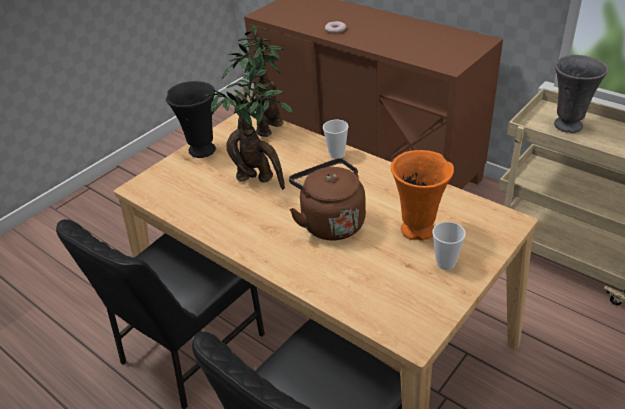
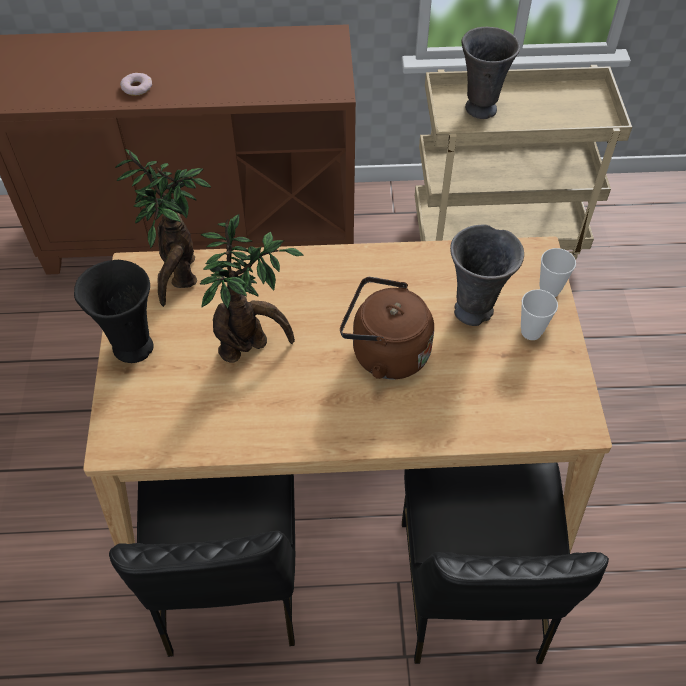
camera: 45 degrees left, 15 degrees up
cup [323,120,348,159] -> cup moved to [540,248,576,297]
orange vase [391,150,454,241] -> grey vase [450,224,524,326]

